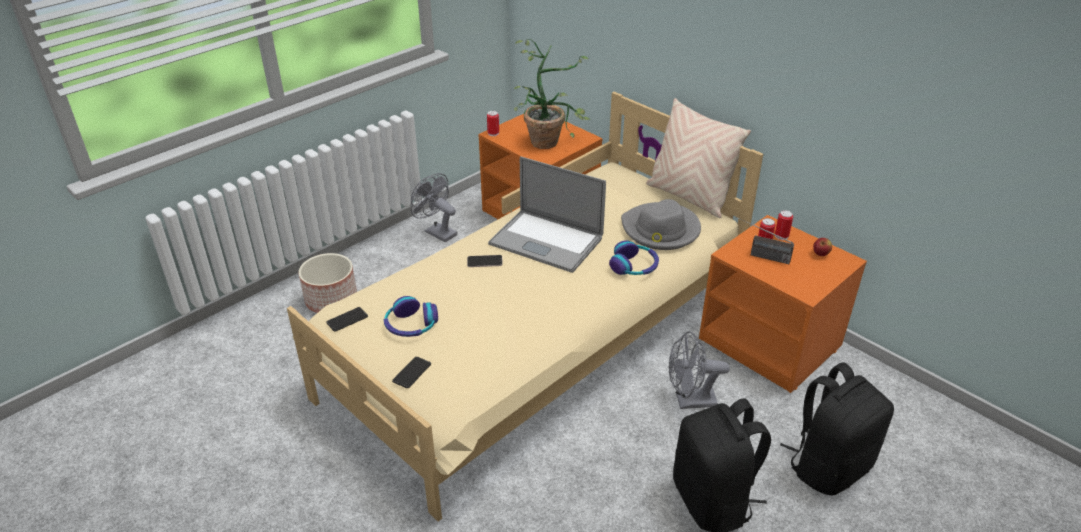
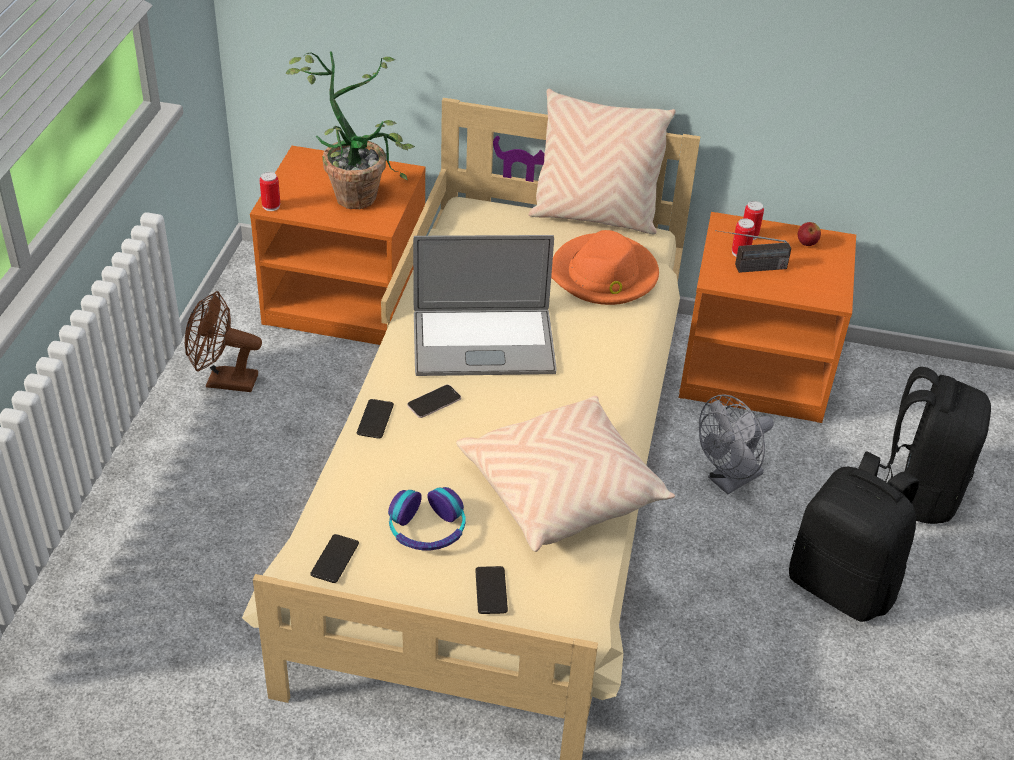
camera: 35 degrees left, 5 degrees up
planter [299,253,357,313] -> none
grey fan [411,173,457,242] -> brown fan [185,291,262,392]
headphones [609,241,659,275] -> none
grey hat [621,199,701,250] -> orange hat [551,230,659,305]
none -> phone [357,399,394,438]
none -> beige pillow [456,396,675,552]

